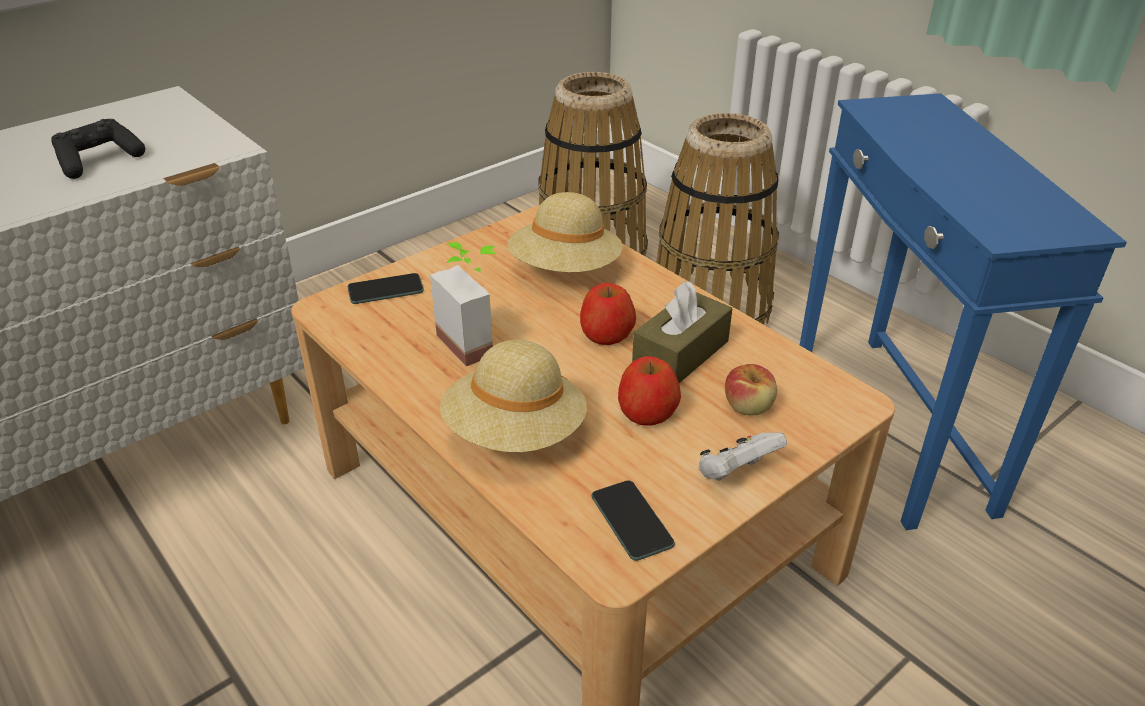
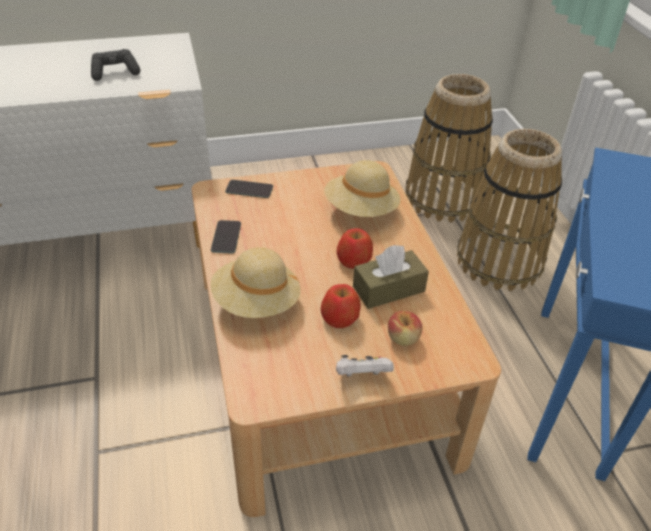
camera: 25 degrees right, 5 degrees up
potted plant [430,242,497,366] -> none
phone [592,480,675,561] -> phone moved to [211,220,241,254]

